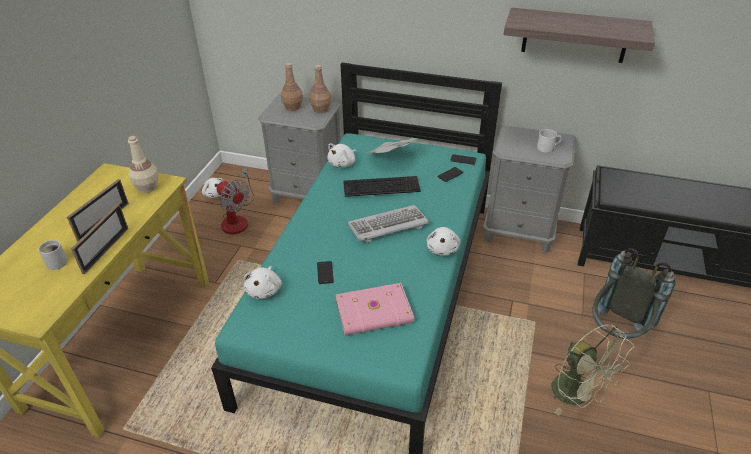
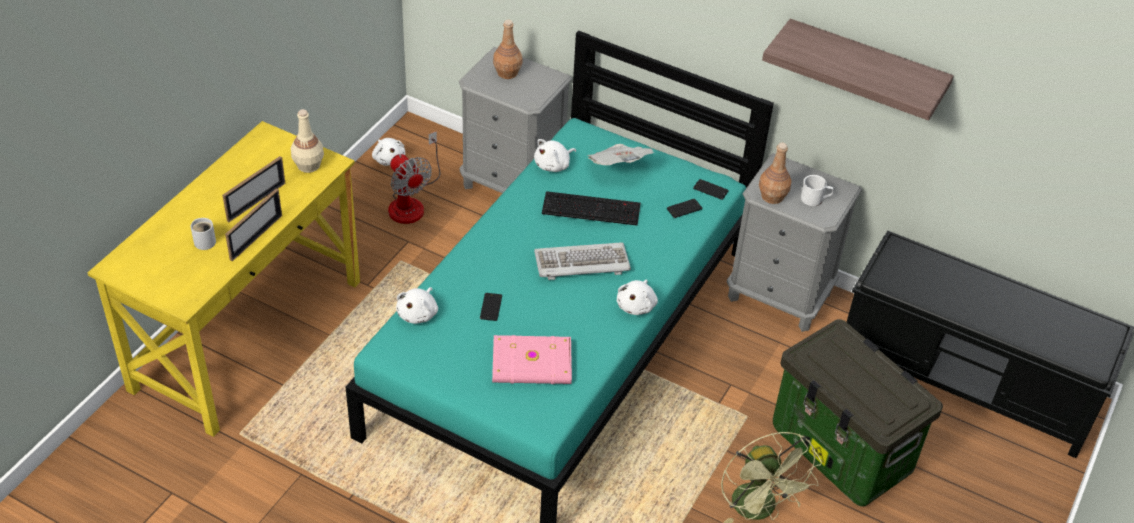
camera: 10 degrees right, 5 degrees up
brown bottle [309,65,331,113] -> brown bottle moved to [759,143,791,204]
grey backpack [592,248,676,339] -> storage box [773,319,943,506]

